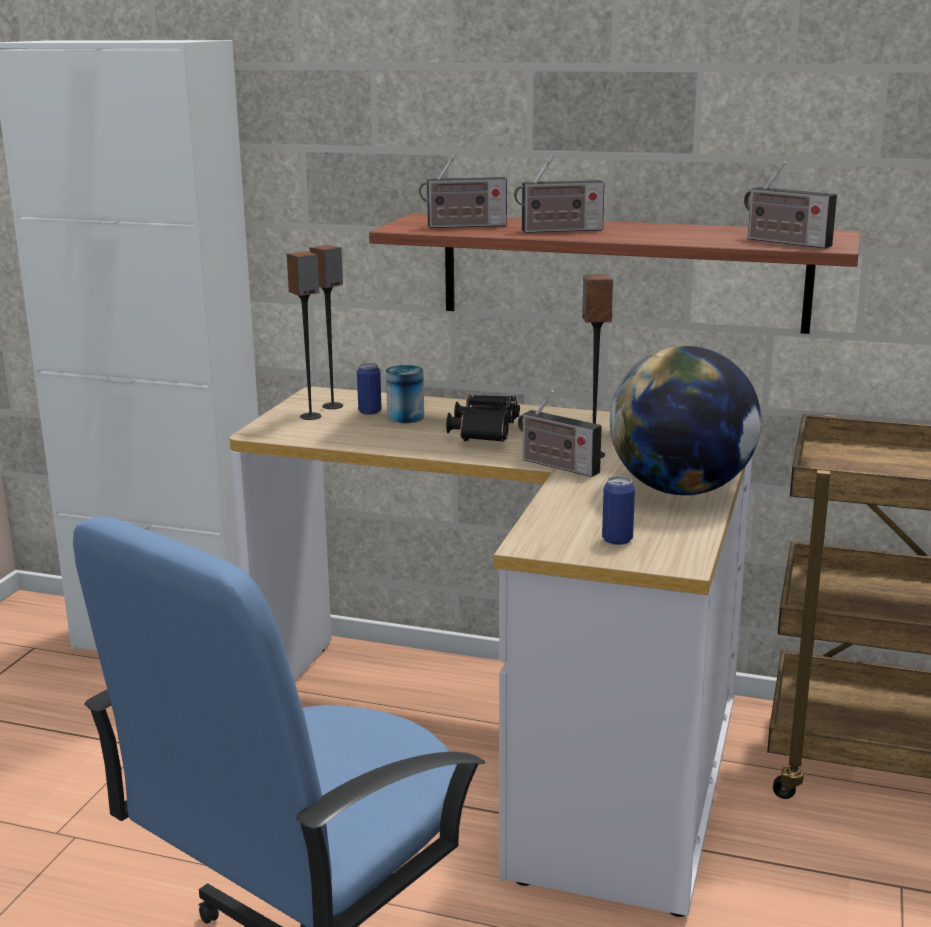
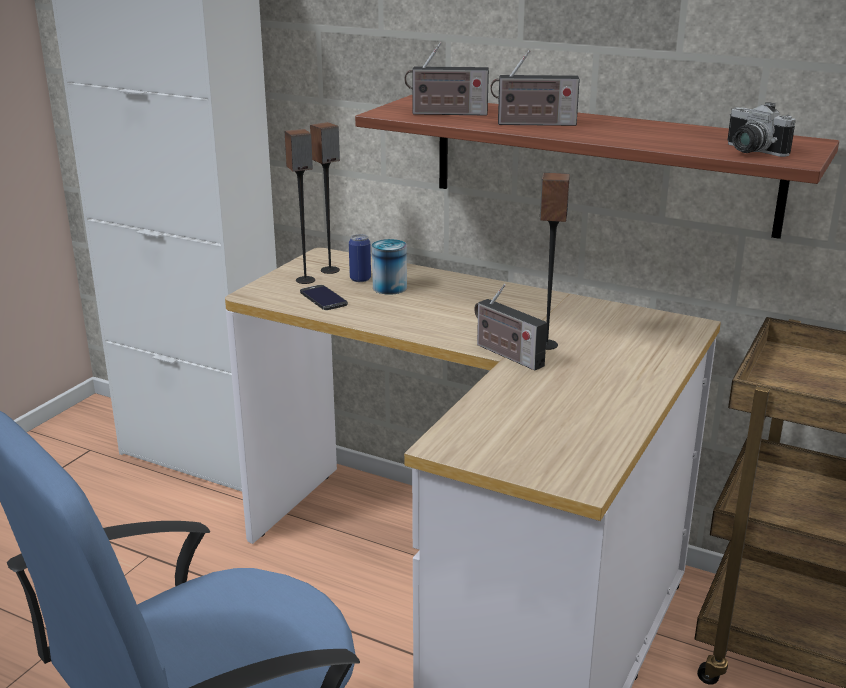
camera: 10 degrees right, 5 degrees up
black binoculars [446,393,520,442] -> none
can [602,476,635,545] -> none
globe [610,346,761,495] -> none
radio [744,162,837,249] -> camera [727,102,796,157]
none -> phone [300,285,348,310]

